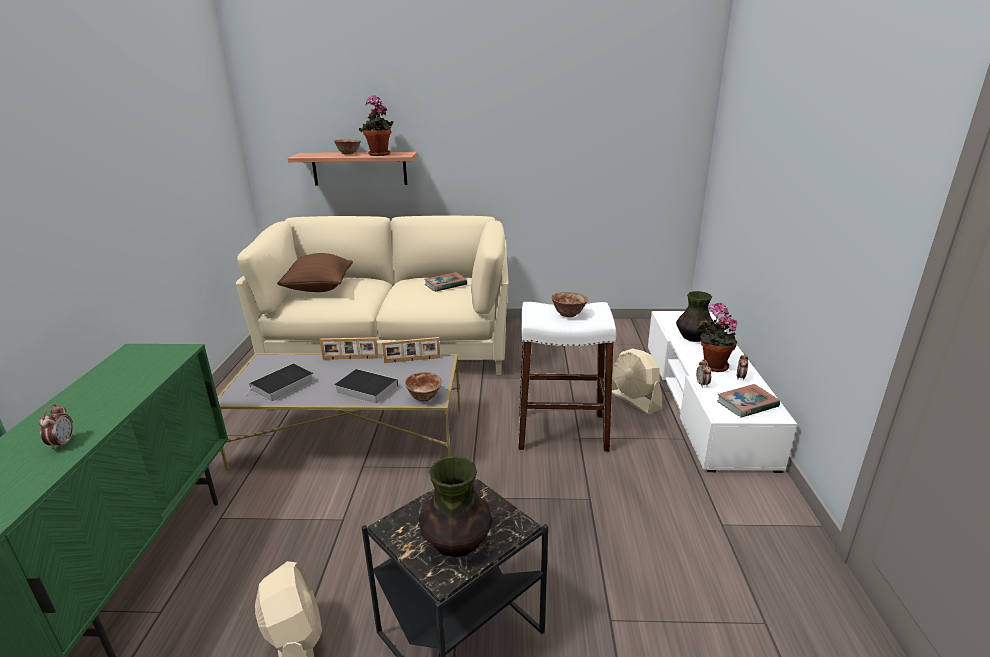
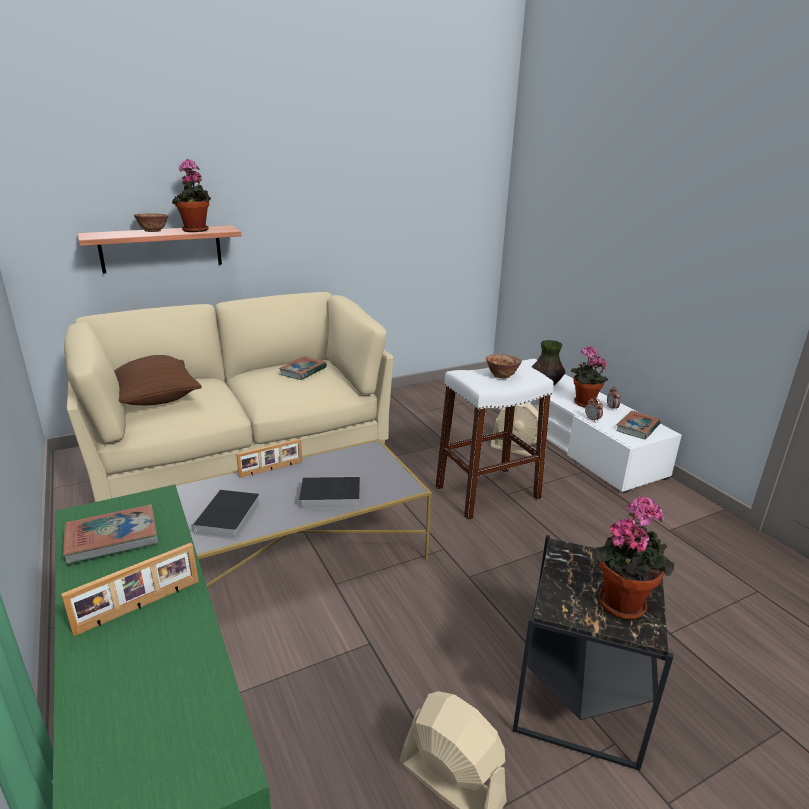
camera: 30 degrees left, 0 degrees up
alarm clock [39,404,73,450] -> none
picture frame [382,337,440,363] -> picture frame moved to [61,543,199,636]
bowl [405,372,442,401] -> none
vase [419,456,493,557] -> potted plant [594,497,674,620]
none -> book [63,504,159,565]

